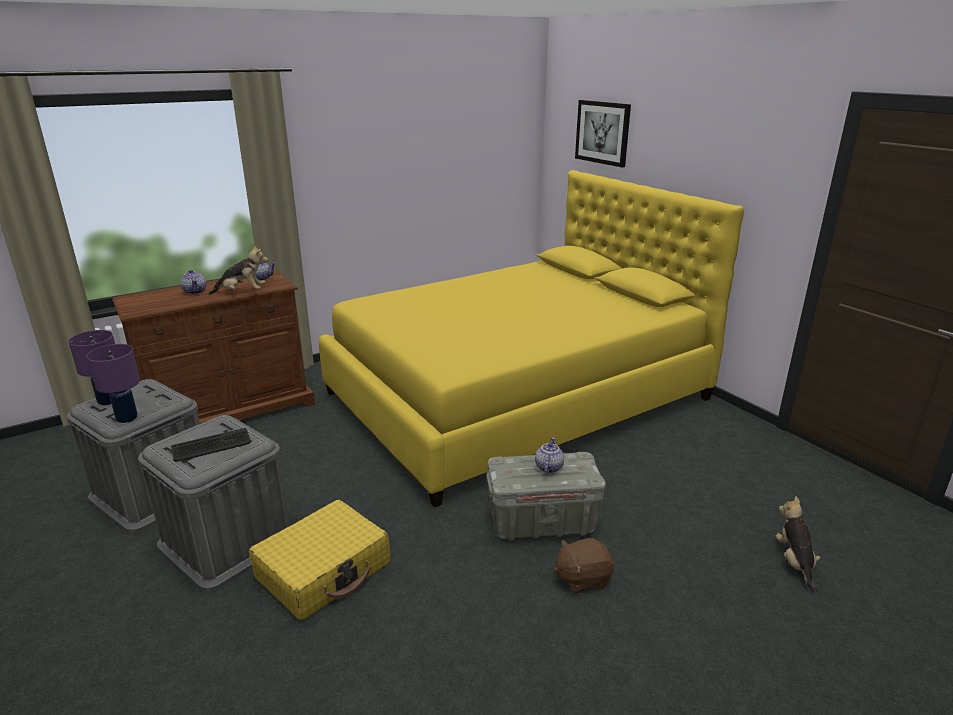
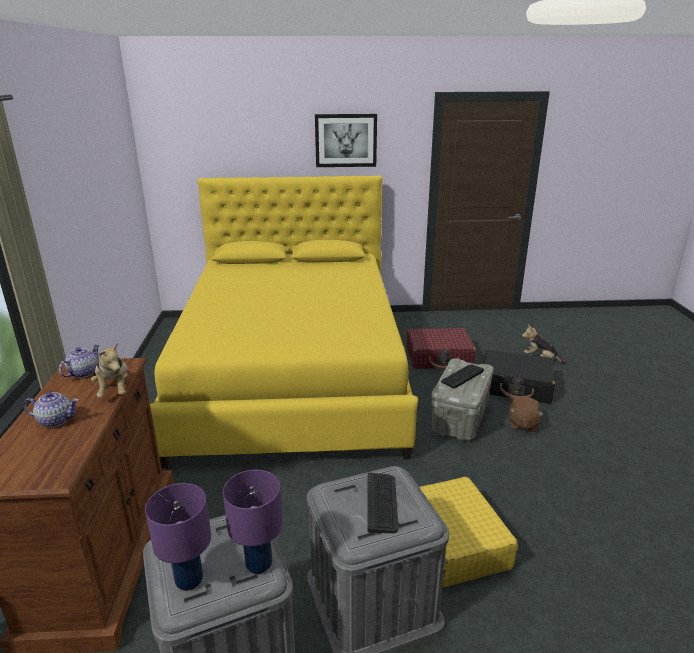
camera: 60 degrees left, 0 degrees up
plush toy [209,245,268,295] -> plush toy turned 135 degrees clockwise [91,343,128,397]
teapot [535,437,564,474] -> keyboard [441,364,484,389]
picture [575,100,631,168] -> picture moved to [315,114,377,167]
none -> red suitcase [407,328,476,370]
none -> black suitcase [484,350,555,404]

